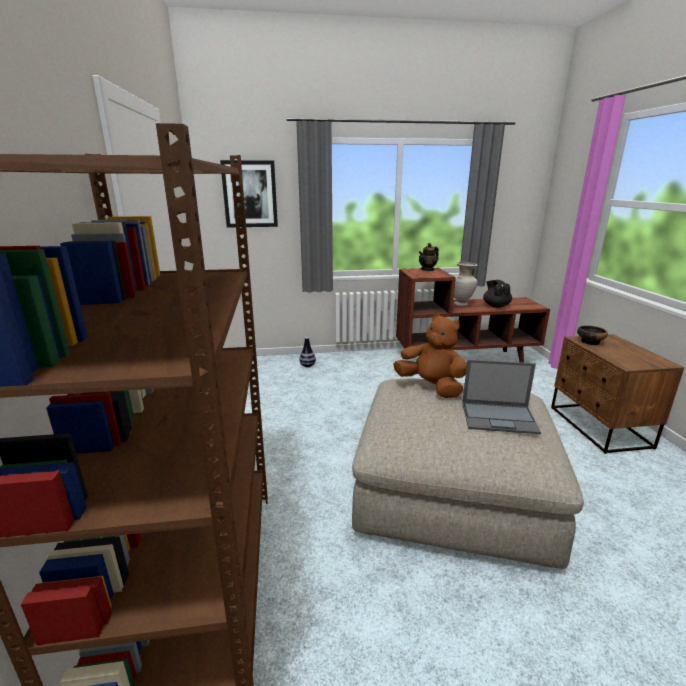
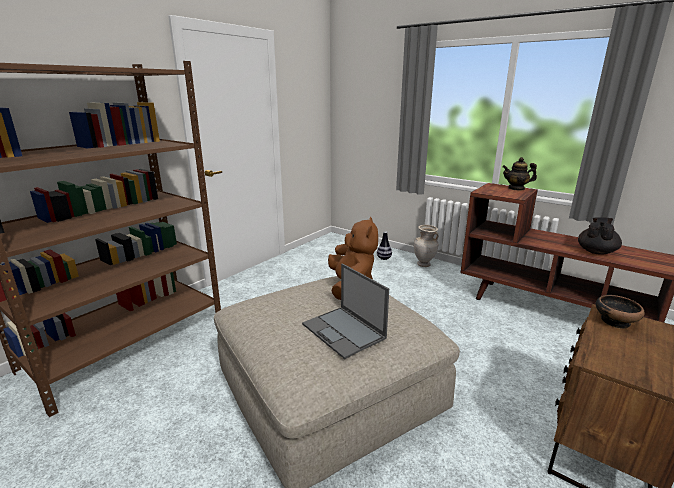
camera: 45 degrees right, 0 degrees up
picture [220,160,278,227] -> none
beige vase [454,262,478,306] -> beige vase moved to [414,225,439,267]

